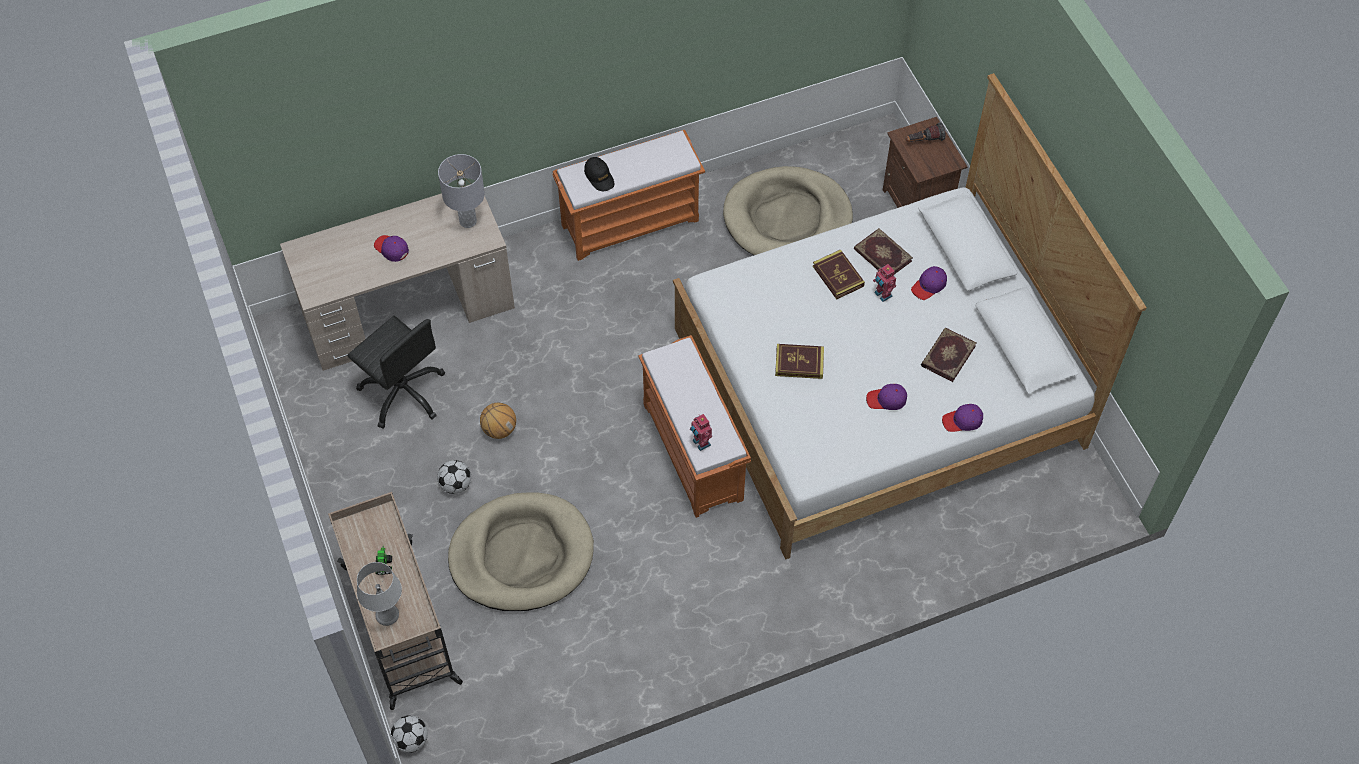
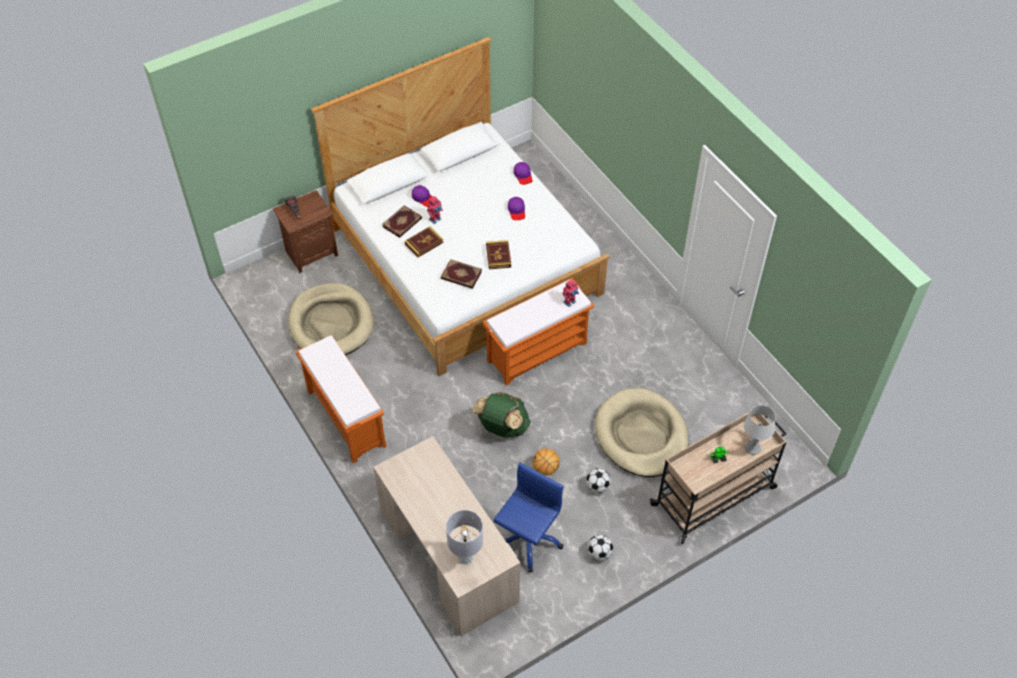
camera: 100 degrees left, 5 degrees down
black office chair [347,316,445,429] -> blue office chair [493,462,563,572]
purple cap [374,235,409,262] -> none
football [391,715,428,753] -> football moved to [587,535,613,561]
grey table lamp [438,154,485,228] -> grey table lamp moved to [446,510,483,565]
black cap [584,157,614,191] -> none
book [921,328,976,382] -> book moved to [441,259,482,289]
none -> green backpack [473,392,531,438]

